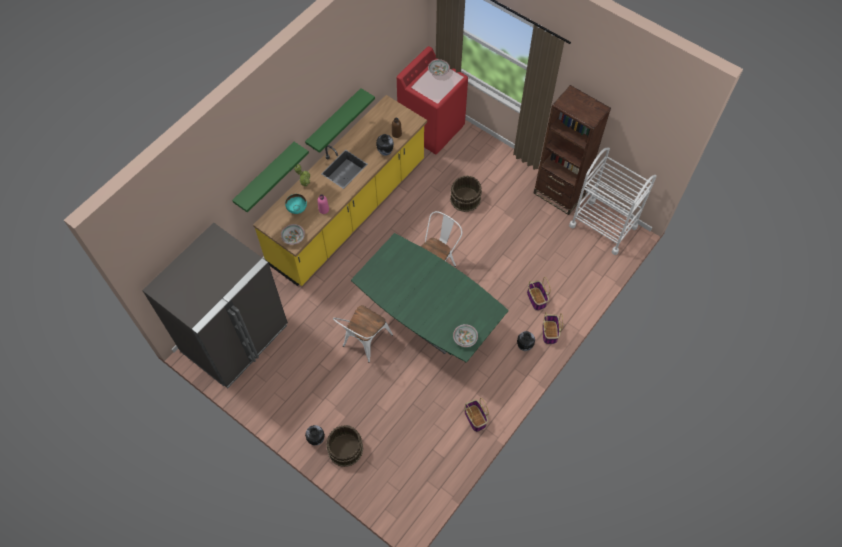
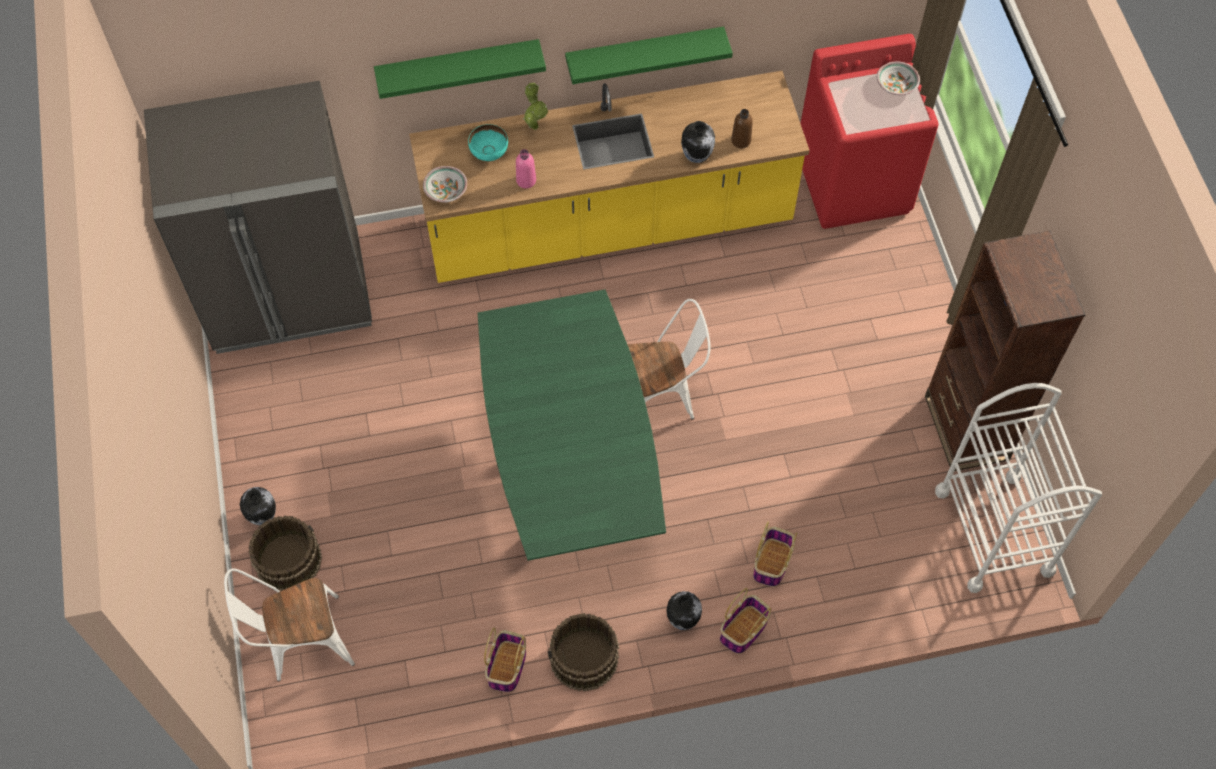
camera: 40 degrees right, 0 degrees up
white chair [333,305,393,362] -> white chair moved to [224,568,355,681]
brown bucket [450,176,482,212] -> brown bucket moved to [548,613,619,692]
bowl [453,324,478,347] -> none

